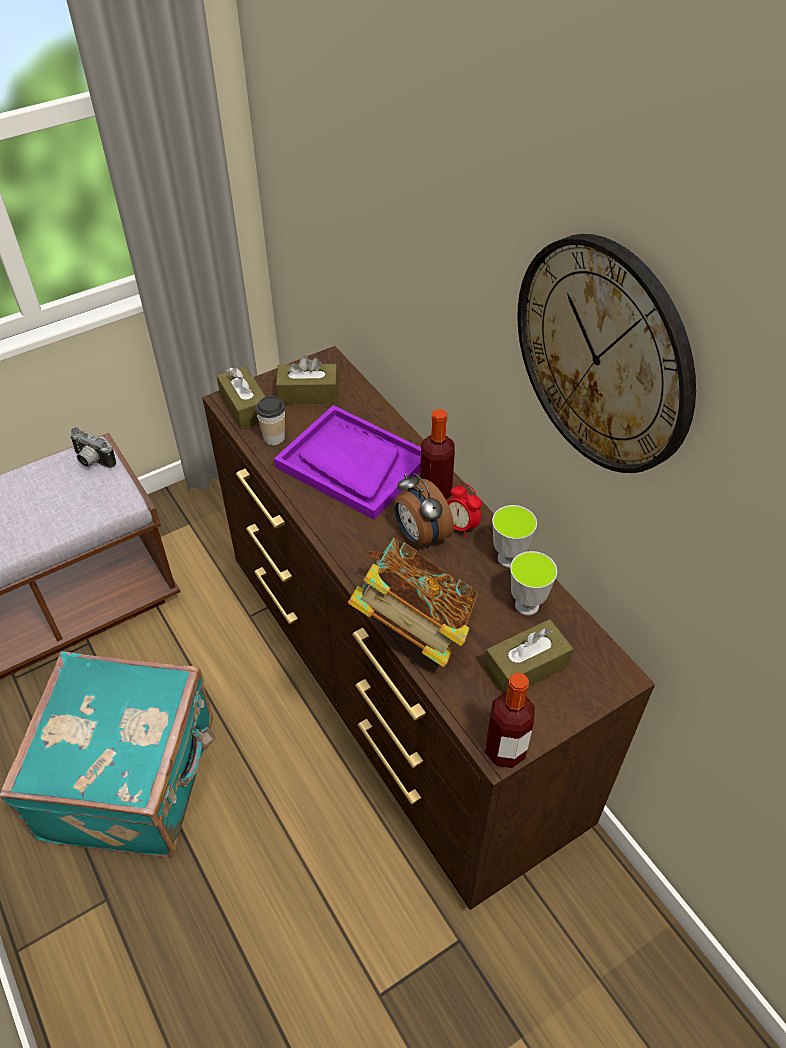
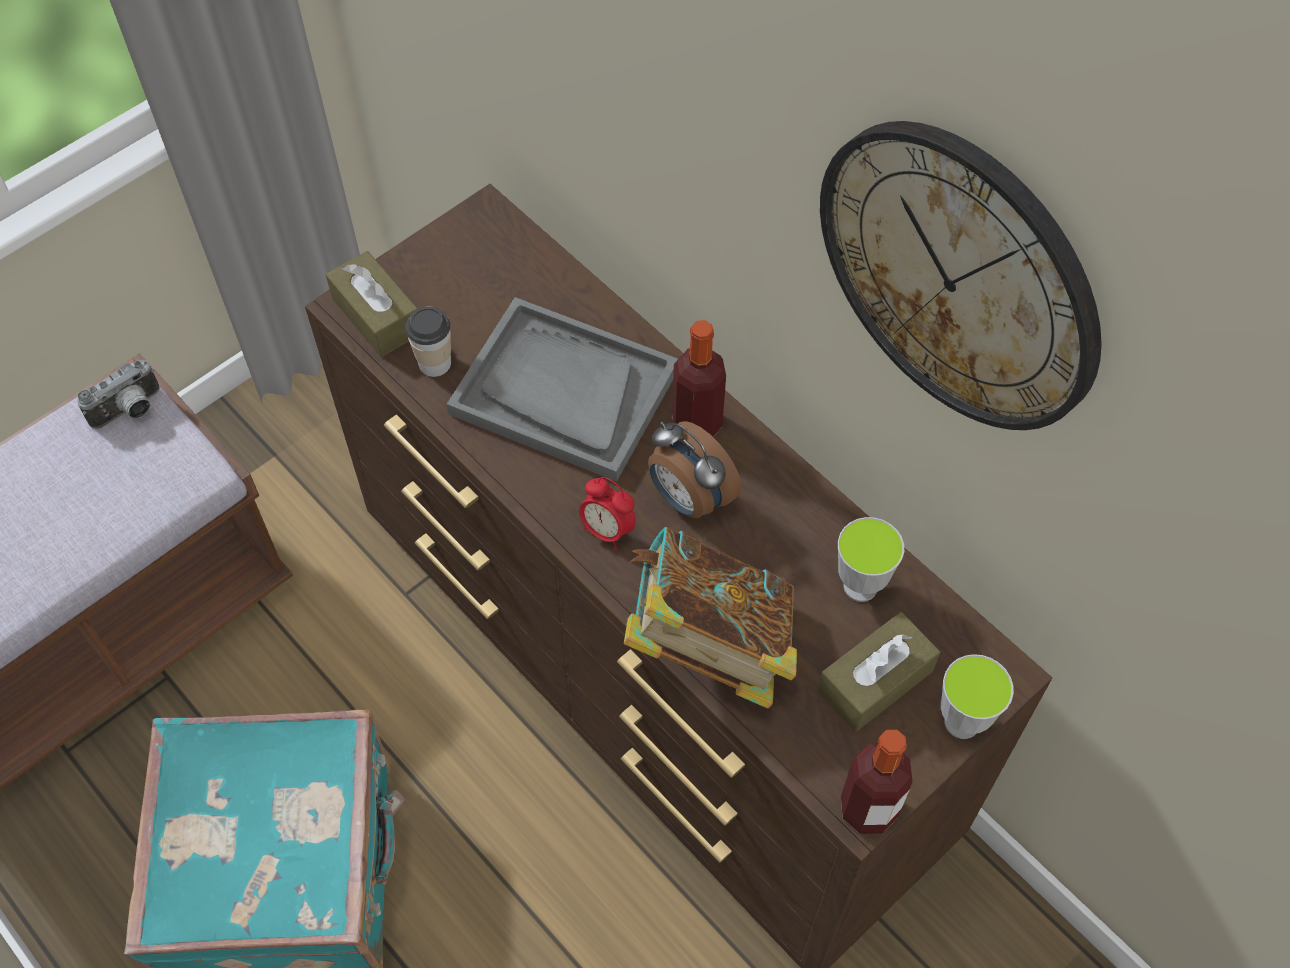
camera: 10 degrees left, 10 degrees up
camera [70,427,116,468] -> camera turned 60 degrees counterclockwise [77,360,160,429]
purple tray [274,405,421,520] -> grey tray [447,297,678,482]
brown tissue box [276,355,338,404] -> none
alarm clock [447,483,482,538] -> alarm clock moved to [579,477,636,550]
cup [492,505,537,568] -> cup moved to [941,654,1014,739]

